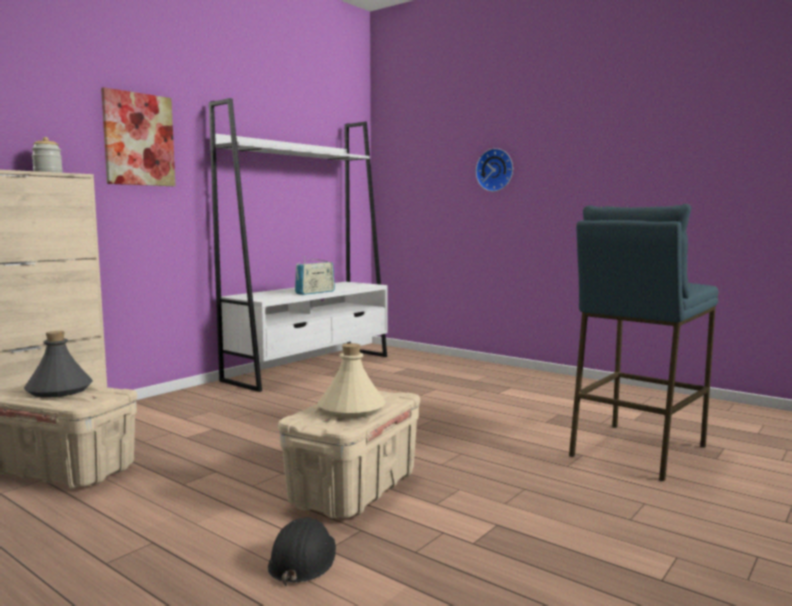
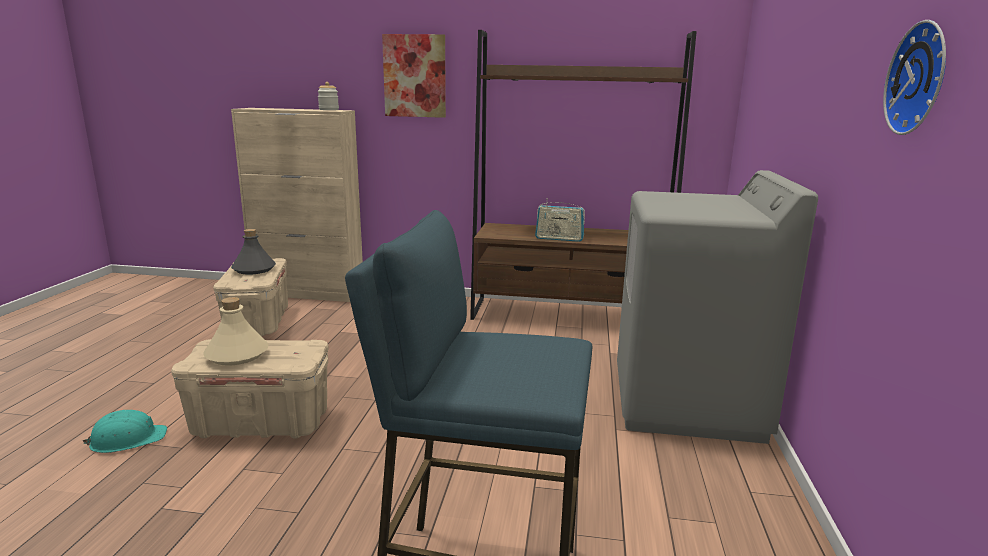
camera: 60 degrees right, 10 degrees up
white bookcase [209,98,388,392] -> brown bookcase [470,30,697,320]
black hard hat [268,517,336,586] -> turquoise hard hat [83,410,167,453]
wall clock [476,148,513,192] -> wall clock moved to [883,20,946,135]
none -> grey washing machine [617,170,818,444]

